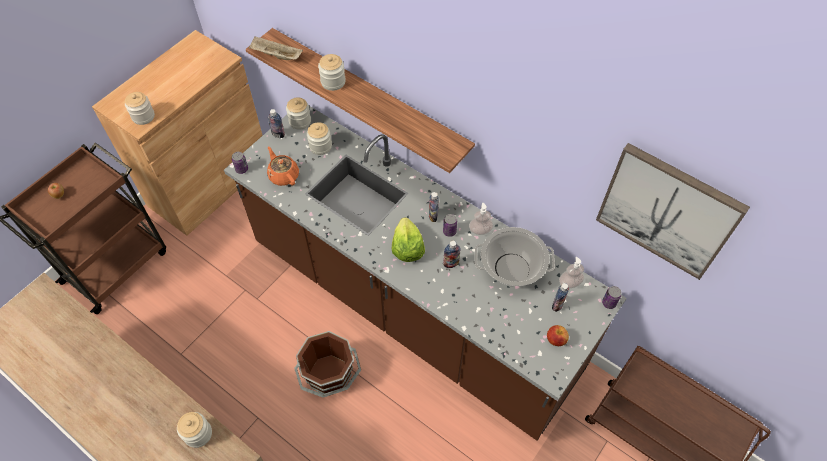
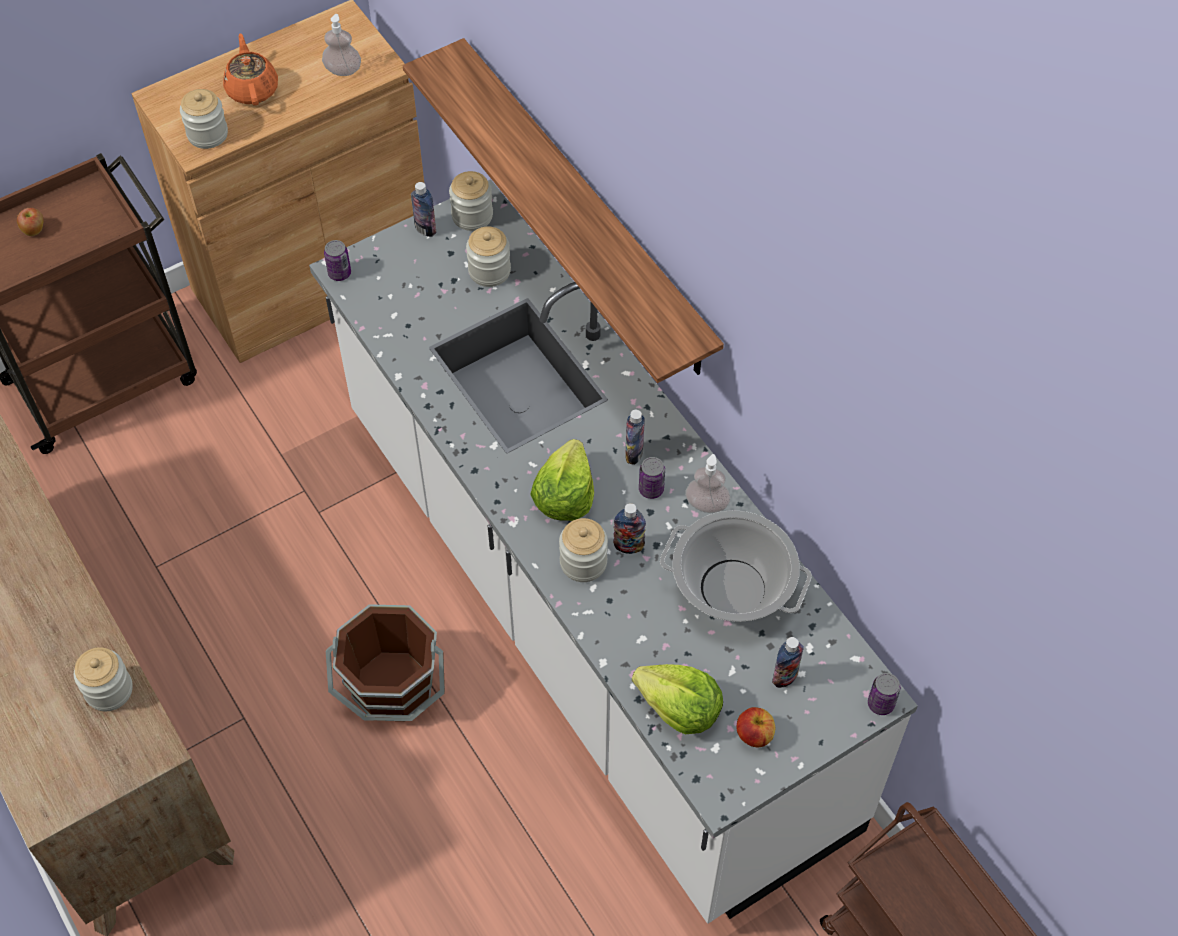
camera: 20 degrees right, 0 degrees up
brown counter [224,106,626,441] -> white counter [309,179,918,924]
beige tray [249,36,303,60] -> none
orange teapot [267,146,299,186] -> orange teapot moved to [223,33,278,106]
jar [318,54,346,91] -> jar moved to [559,518,608,582]
soap dispenser [559,257,584,288] -> soap dispenser moved to [322,14,361,76]
picture [596,143,750,280] -> none
none -> lettuce [632,664,723,734]

